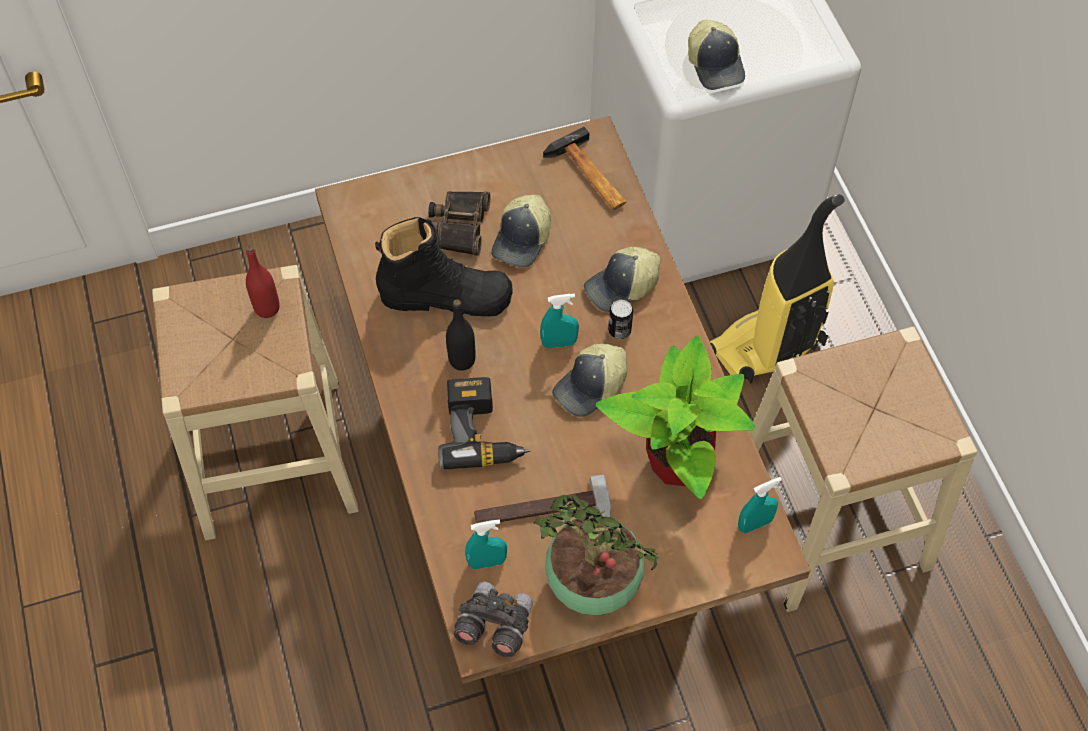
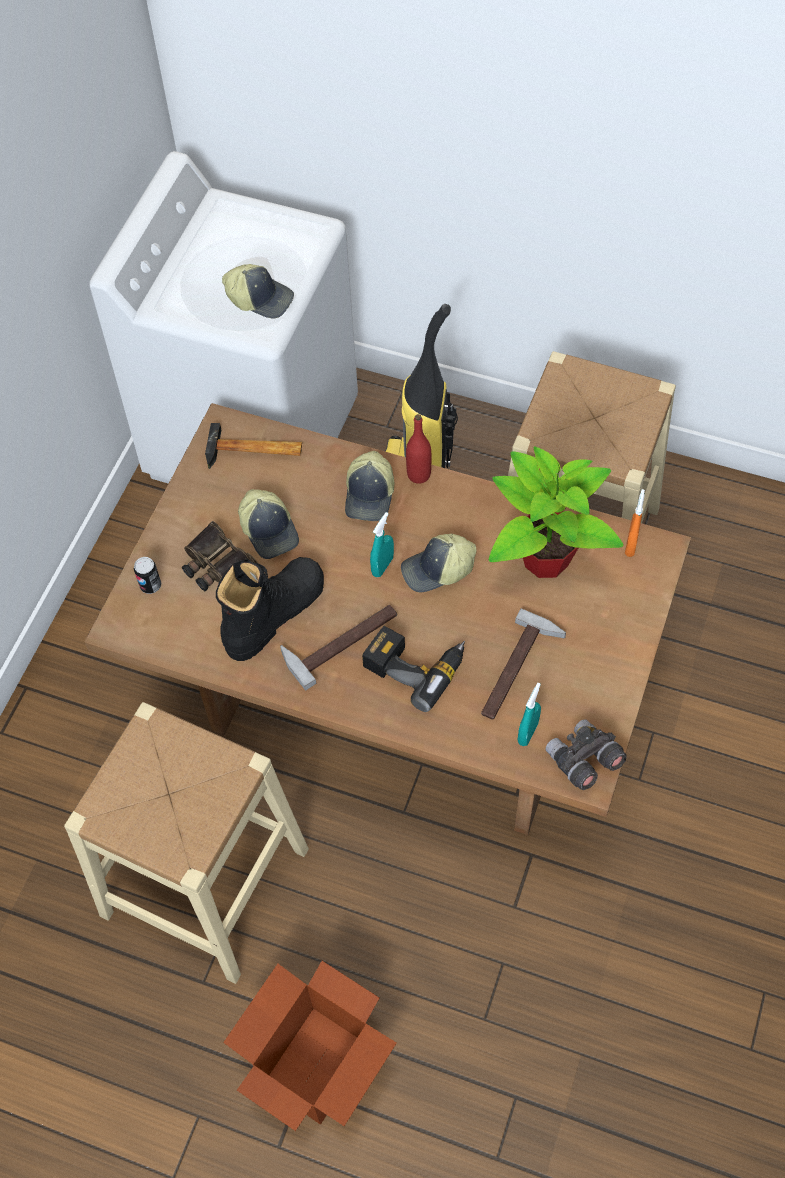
camera: 50 degrees left, 0 degrees up
red bottle [246,246,280,318] -> red bottle moved to [406,414,431,484]
black bottle [446,299,476,371] -> hammer [280,605,397,691]
potted plant [533,495,660,616] -> none
cap [552,344,627,417] -> cap turned 75 degrees clockwise [401,534,476,593]
can [608,300,633,340] -> can moved to [134,557,161,594]
turquoise spray bottle [738,477,782,533] -> orange spray bottle [625,489,645,557]
none -> cardboard box [223,961,397,1131]

